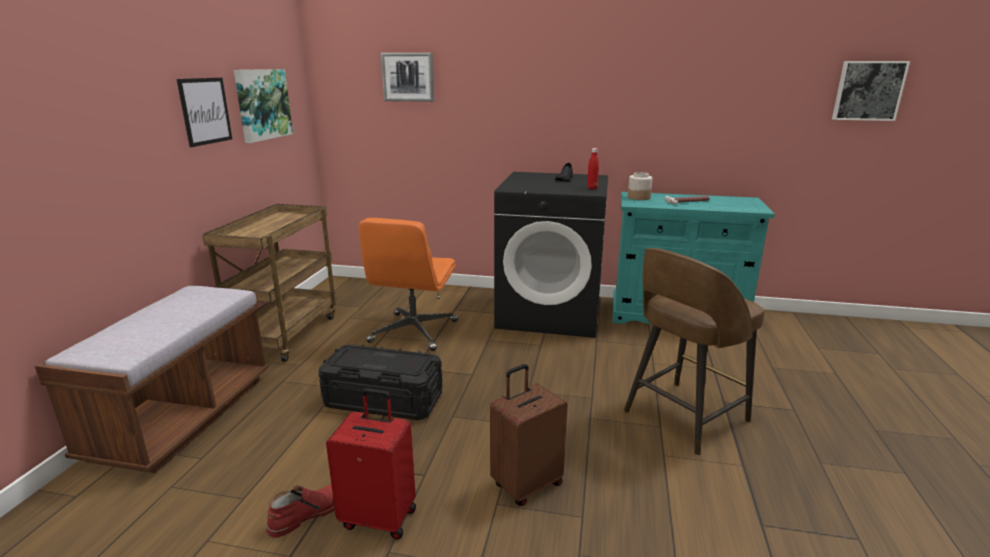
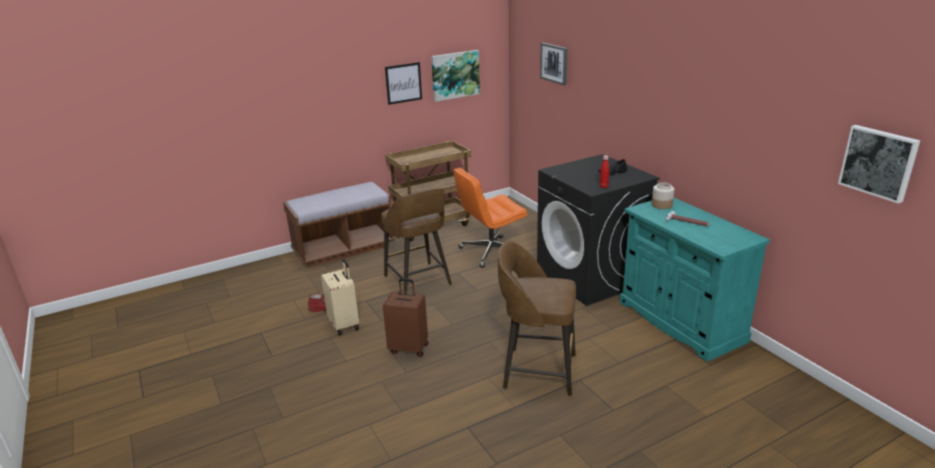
camera: 50 degrees right, 5 degrees up
black storage box [318,344,442,420] -> brown stool [381,188,452,295]
red suitcase [326,388,416,540] -> beige suitcase [321,259,359,336]

